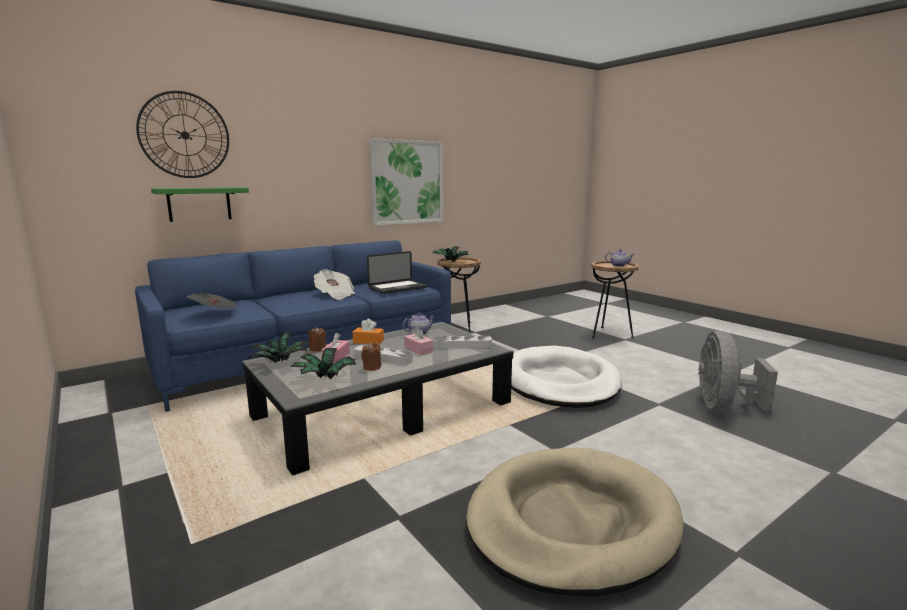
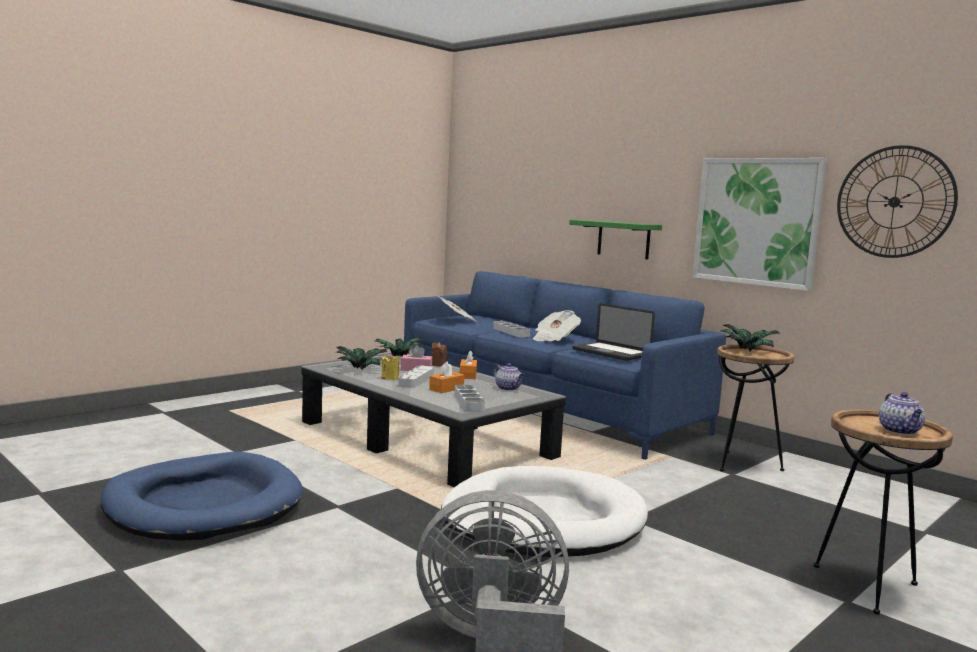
camera: 80 degrees right, 5 degrees down
wall clock [136,91,229,178] -> wall clock moved to [837,145,958,258]
green shelf [151,187,249,222] -> green shelf moved to [569,220,662,259]
brown candle [361,343,381,371] -> yellow candle [381,354,399,380]
pink tissue box [404,326,433,355] -> orange tissue box [429,362,464,393]
beige dog bed [466,448,683,597] -> blue dog bed [100,452,303,541]
none -> grey tray [493,321,530,337]

